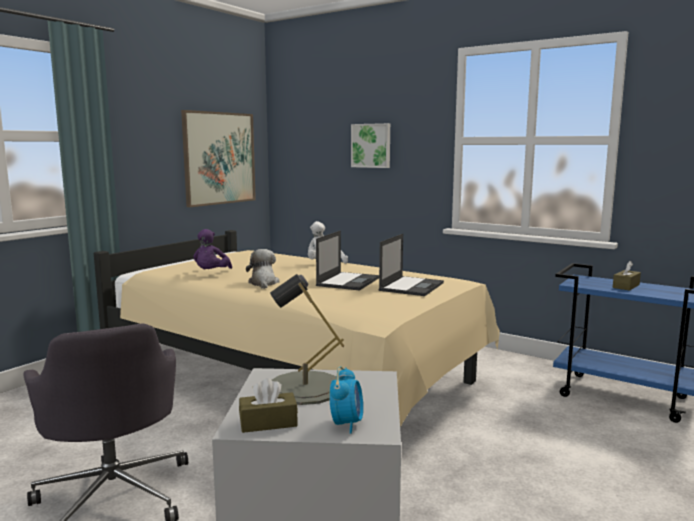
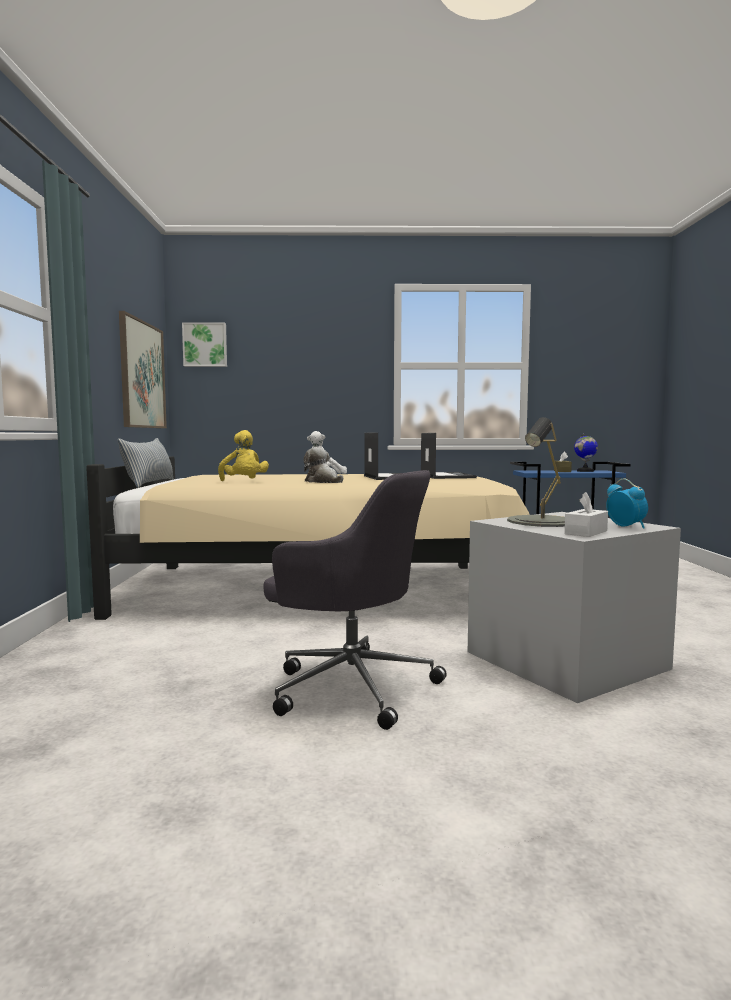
camera: 35 degrees left, 5 degrees down
purple plush toy [193,229,232,269] -> yellow plush toy [218,430,269,481]
brown tissue box [239,378,298,433] -> white tissue box [564,492,608,537]
picture [351,123,390,168] -> picture moved to [182,322,227,367]
none -> pillow [118,438,174,488]
none -> globe [574,433,598,472]

